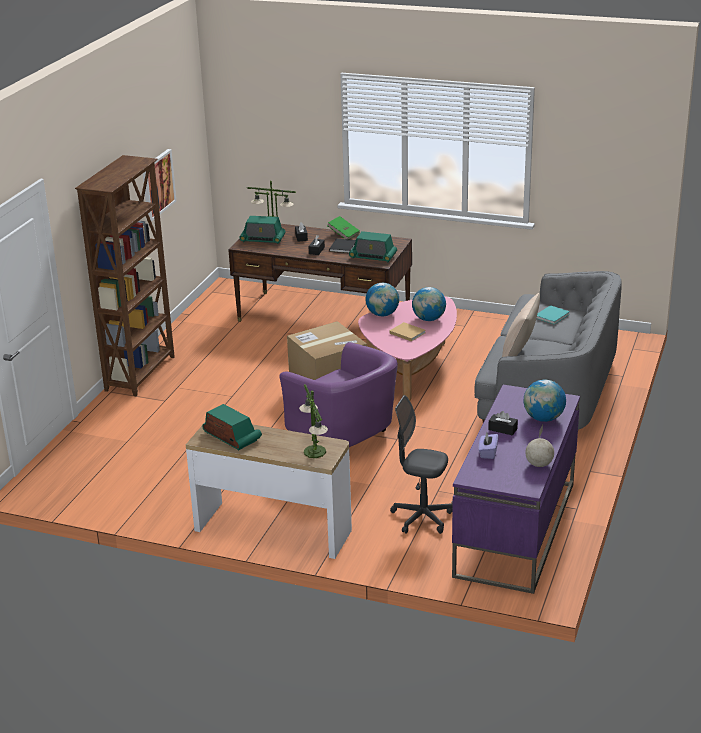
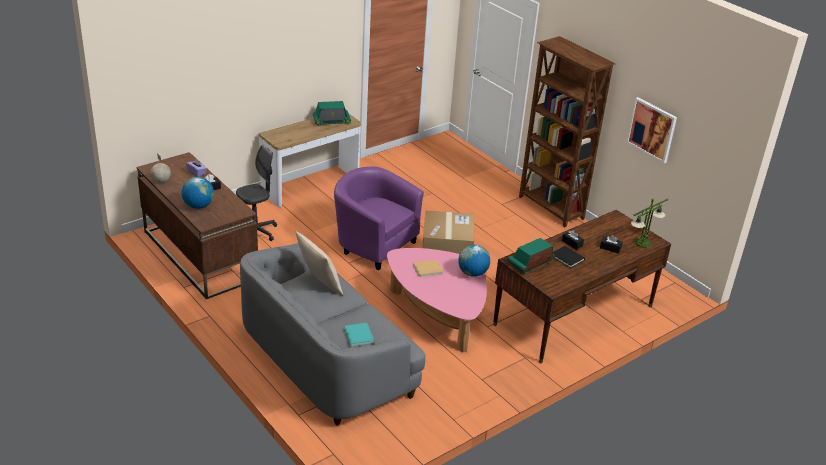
camera: 120 degrees right, 5 degrees up
radio [239,216,286,244] -> none
purple armchair [279,342,398,447] -> purple armchair turned 45 degrees clockwise [334,167,424,271]
table lamp [299,384,328,458] -> none
green book [327,216,360,239] -> none
globe [412,287,446,321] -> none
purple desk [452,385,580,594] -> brown desk [137,152,258,299]

